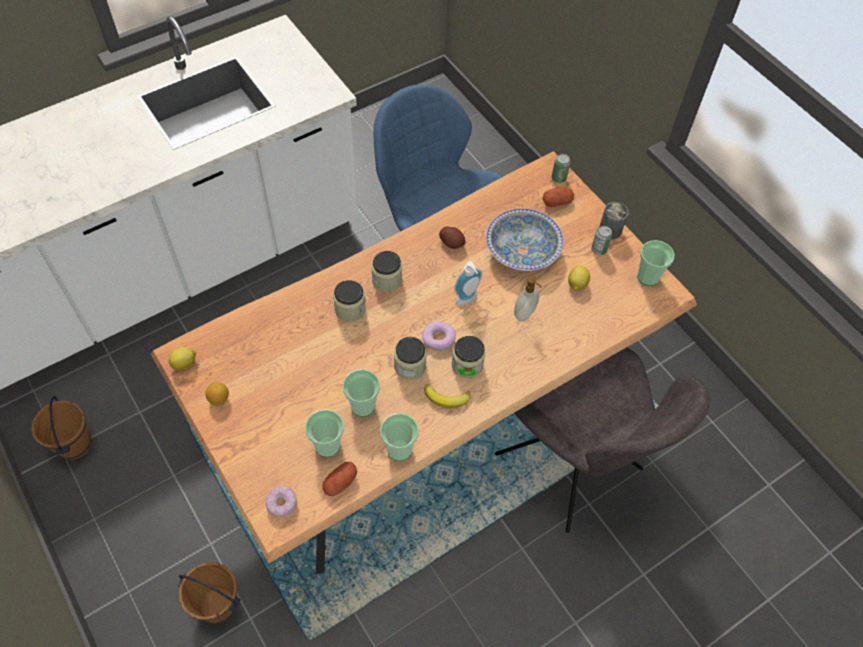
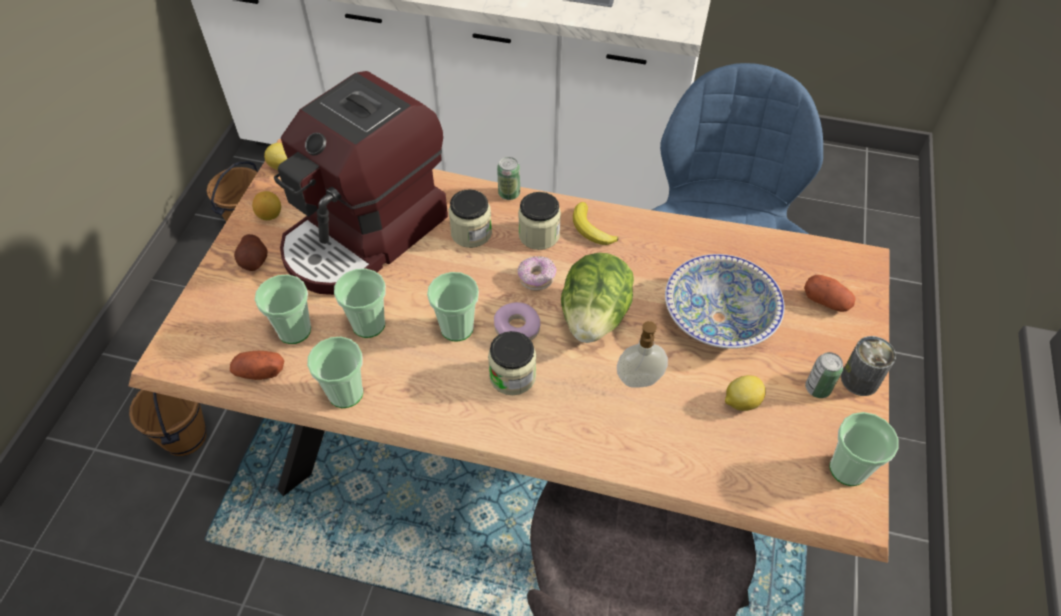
camera: 50 degrees right, 5 degrees down
donut [265,486,297,518] -> donut moved to [518,256,556,291]
jar [394,337,427,380] -> cup [427,272,479,341]
banana [424,384,471,408] -> banana moved to [573,202,619,245]
potato [439,226,465,249] -> potato moved to [234,234,267,271]
soap dispenser [454,261,482,305] -> lettuce [561,253,634,343]
can [552,154,571,183] -> can moved to [497,157,520,200]
none -> coffee machine [274,71,448,295]

